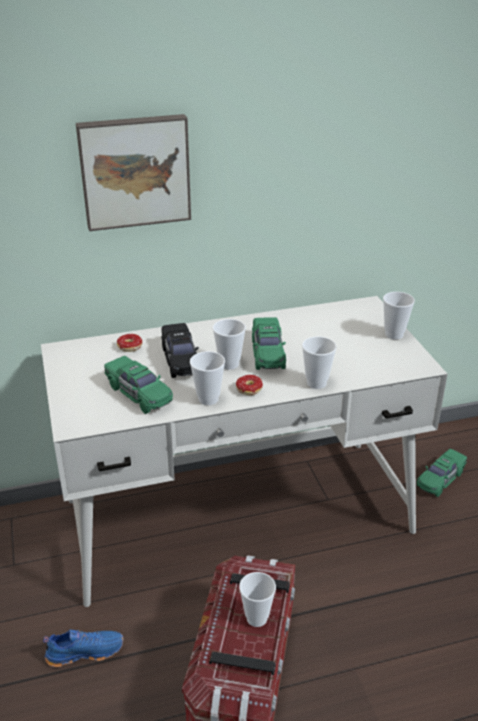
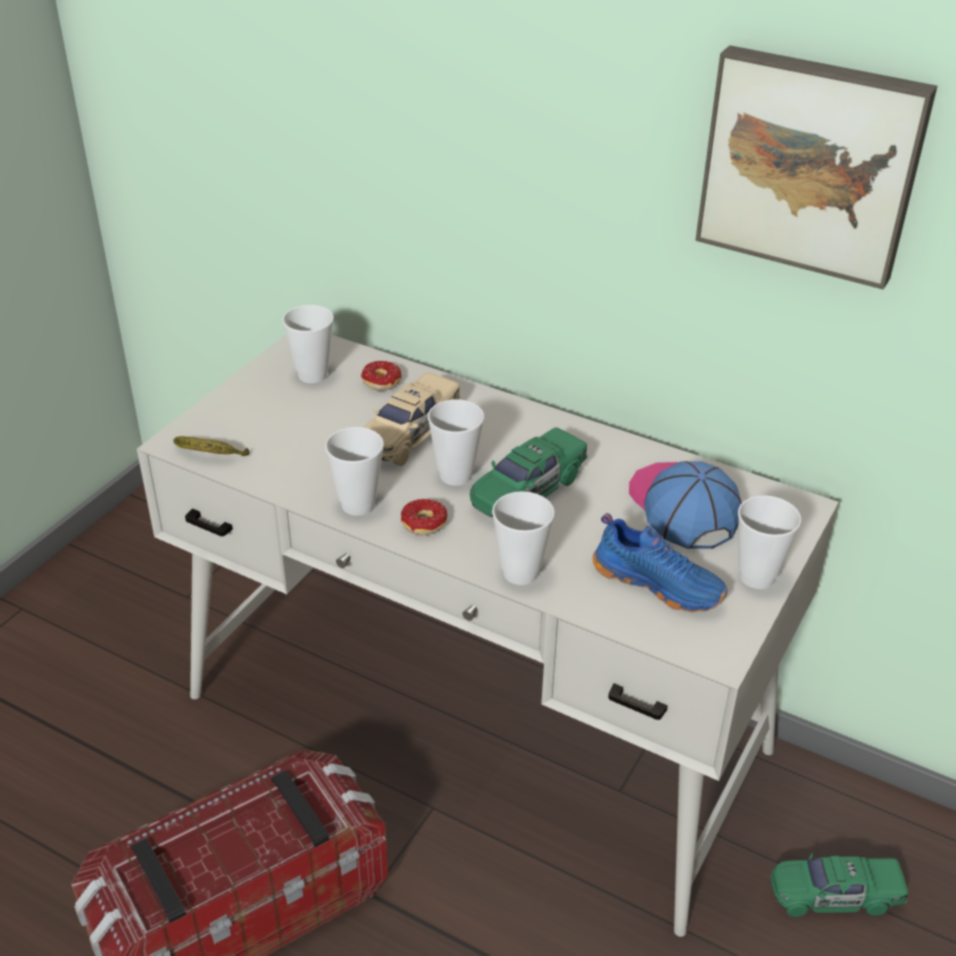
camera: 45 degrees right, 5 degrees up
blue shoe [43,630,123,667] -> blue shoe moved to [593,513,727,612]
picture [76,114,191,231] -> picture moved to [696,45,937,289]
green toy car [104,356,173,414] -> none
black toy car [161,323,199,378] -> beige toy car [364,372,461,466]
cup [239,572,276,627] -> cup moved to [282,305,334,383]
none -> banana [173,436,250,456]
none -> cap [629,461,742,549]

